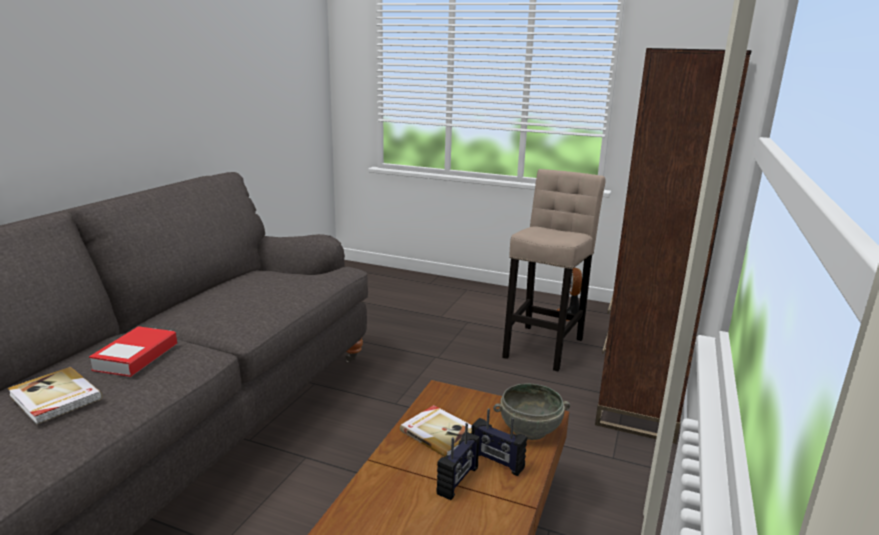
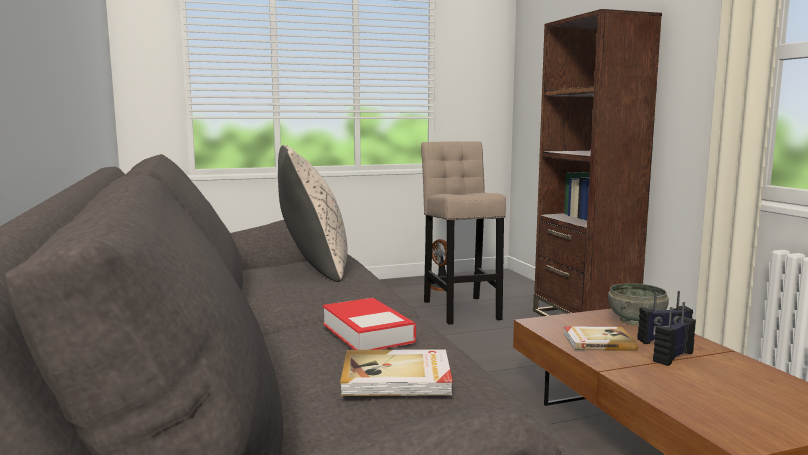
camera: 40 degrees left, 10 degrees down
radio [437,423,480,500] -> radio turned 120 degrees counterclockwise [653,302,696,366]
none -> beige pillow [278,145,348,282]

